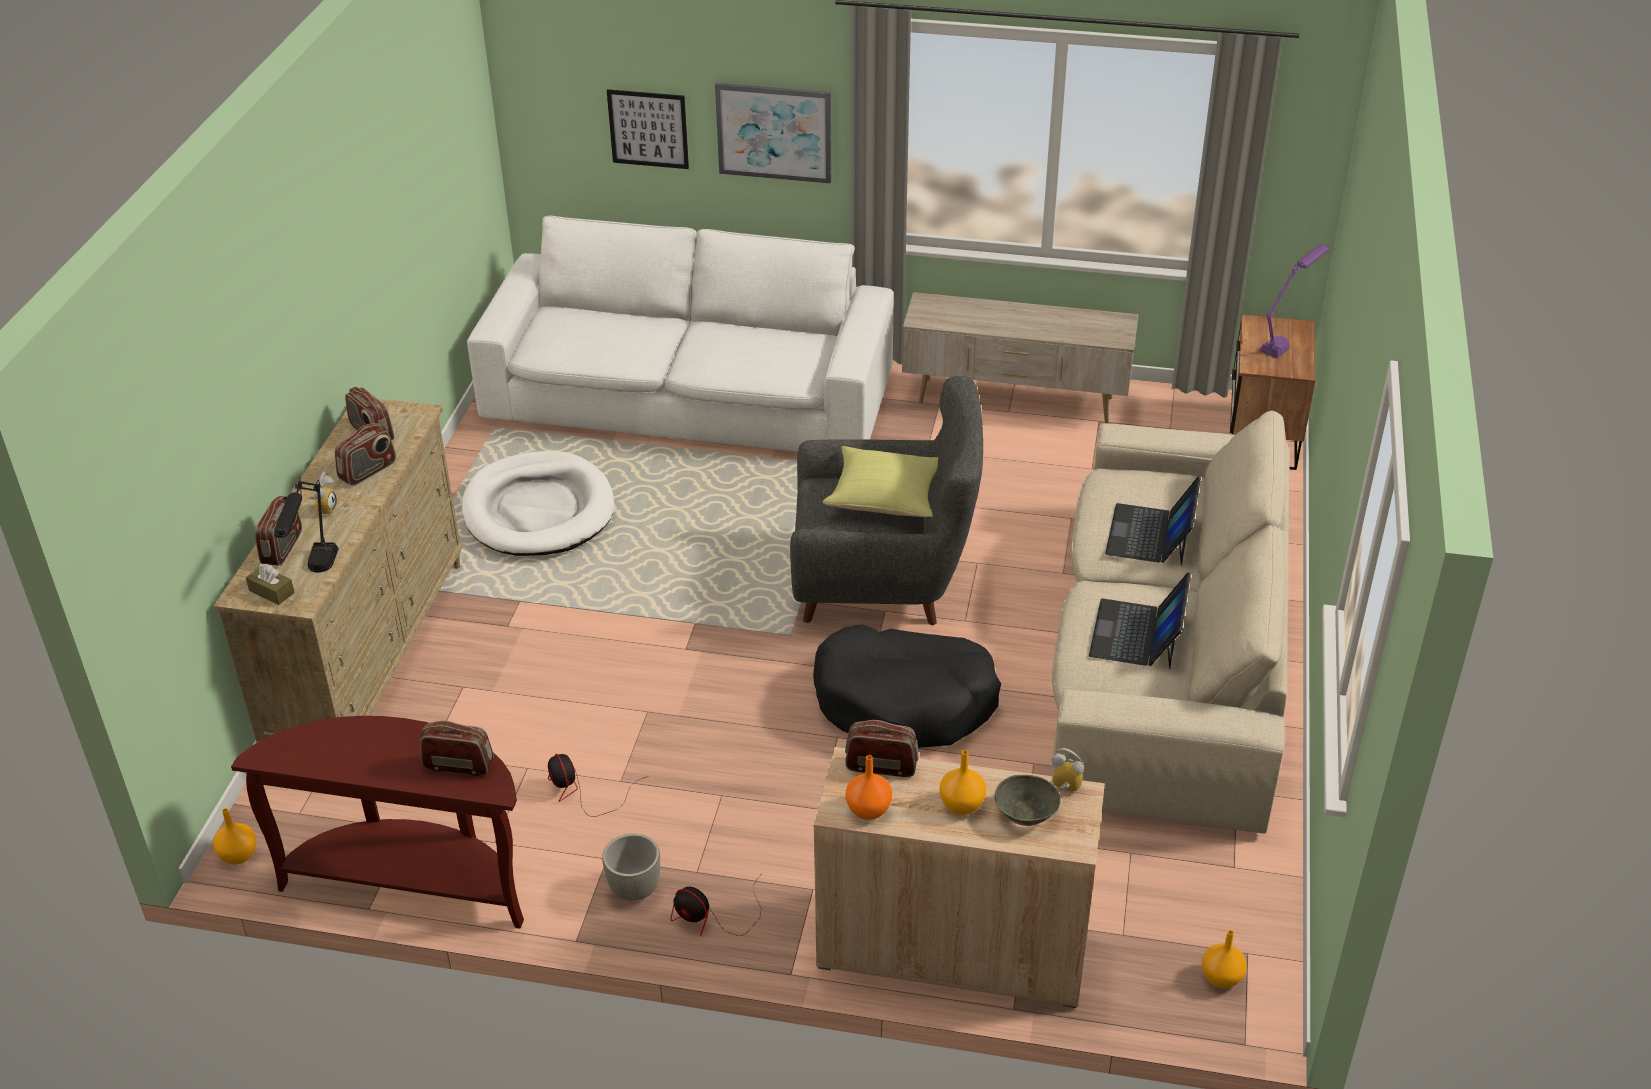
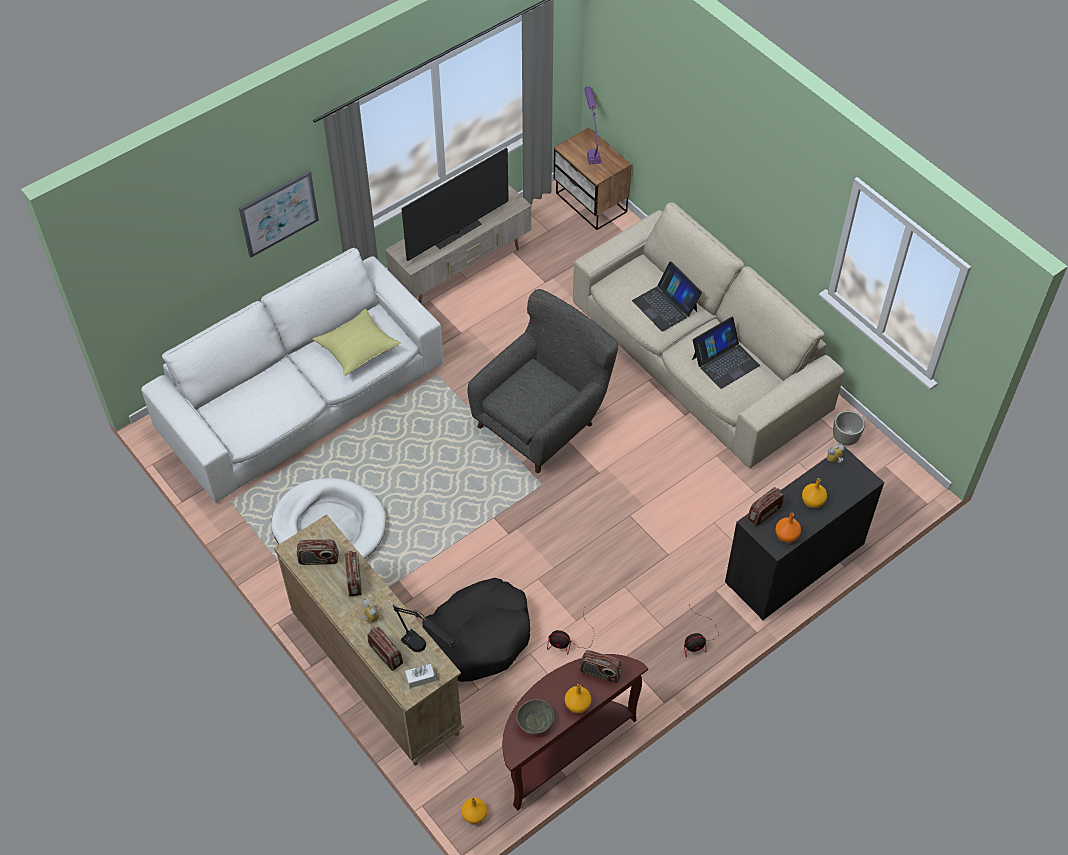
camera: 50 degrees left, 15 degrees up
brown tissue box [246,563,295,605] -> white tissue box [405,664,435,688]
radio [420,720,494,776] -> radio turned 120 degrees counterclockwise [580,650,622,683]
grey planter [602,833,660,901] -> grey planter moved to [833,411,865,446]
picture [607,89,689,169] -> none
black dog bed [813,624,1001,748] -> black dog bed moved to [423,578,530,682]
beige cabinet [814,747,1105,1008] -> black cabinet [725,446,885,620]
yellow pillow [823,446,938,517] -> yellow pillow moved to [312,309,401,376]
grey bowl [995,775,1061,826] -> grey bowl moved to [517,699,554,734]
laptop [1089,572,1191,669] -> laptop turned 90 degrees counterclockwise [692,317,760,389]
orange vase [1202,930,1247,988] -> orange vase moved to [565,684,592,713]
none -> television [402,148,509,261]

